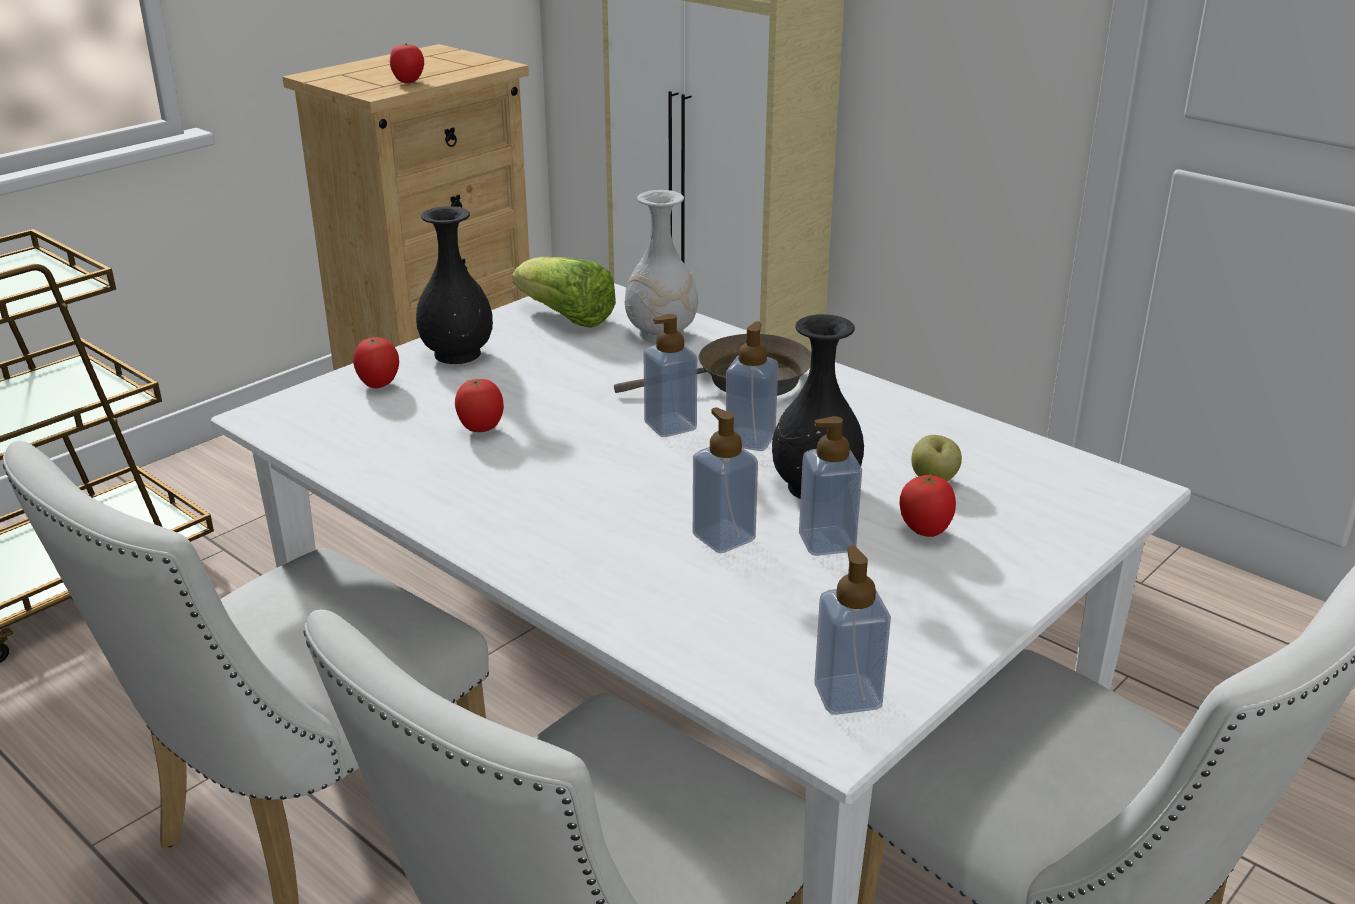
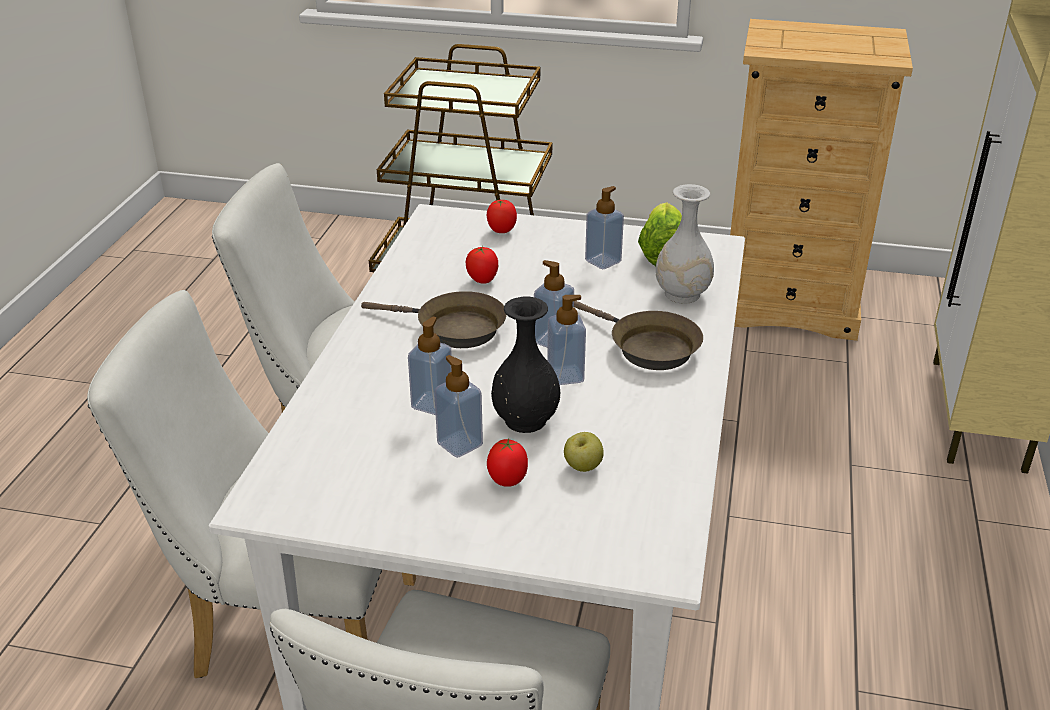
camera: 60 degrees right, 5 degrees up
tomato [390,43,424,83] -> none
black vase [416,206,493,364] -> none
soap dispenser [814,545,891,715] -> soap dispenser moved to [585,186,624,269]
none -> brown frying pan [361,291,507,348]

